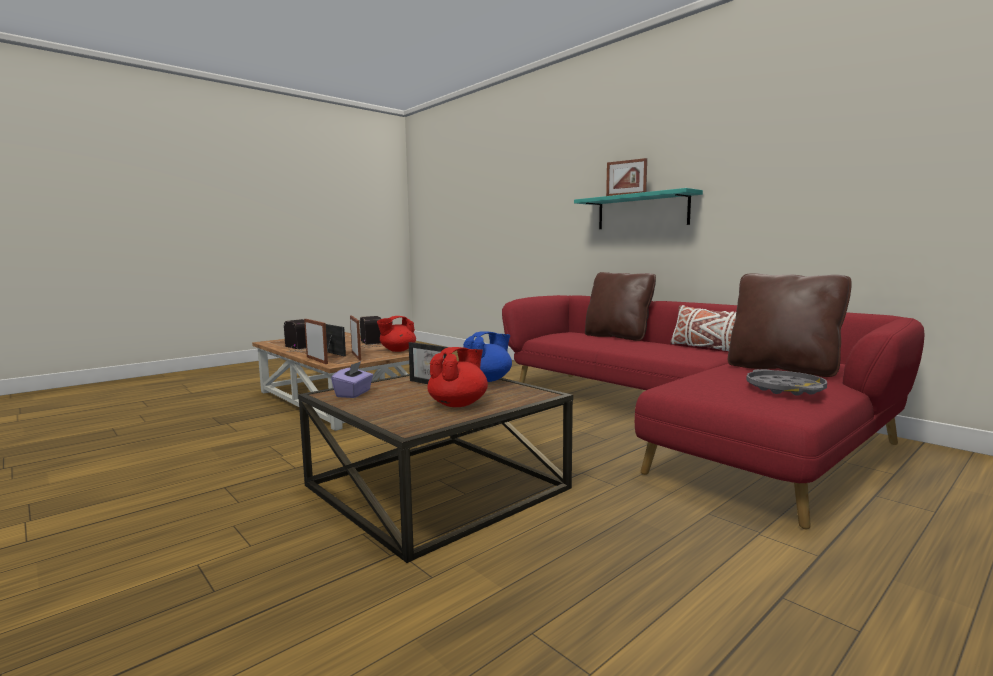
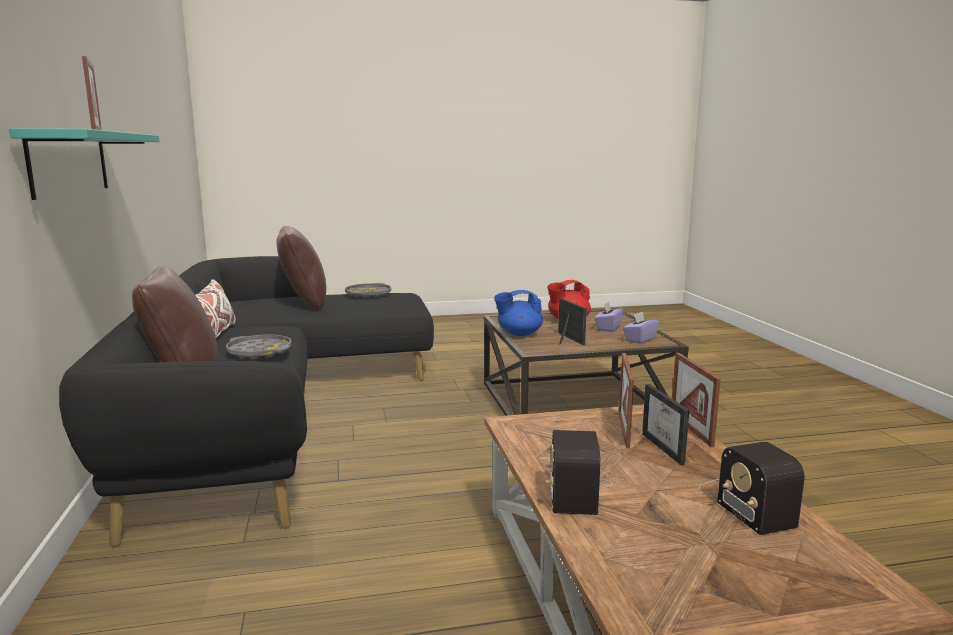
camera: 150 degrees left, 5 degrees up
red teapot [377,316,416,352] -> none
red sofa [502,295,925,529] -> black sofa [59,256,434,547]
none -> grey tray [226,334,292,359]
none -> purple tissue box [595,302,624,332]

